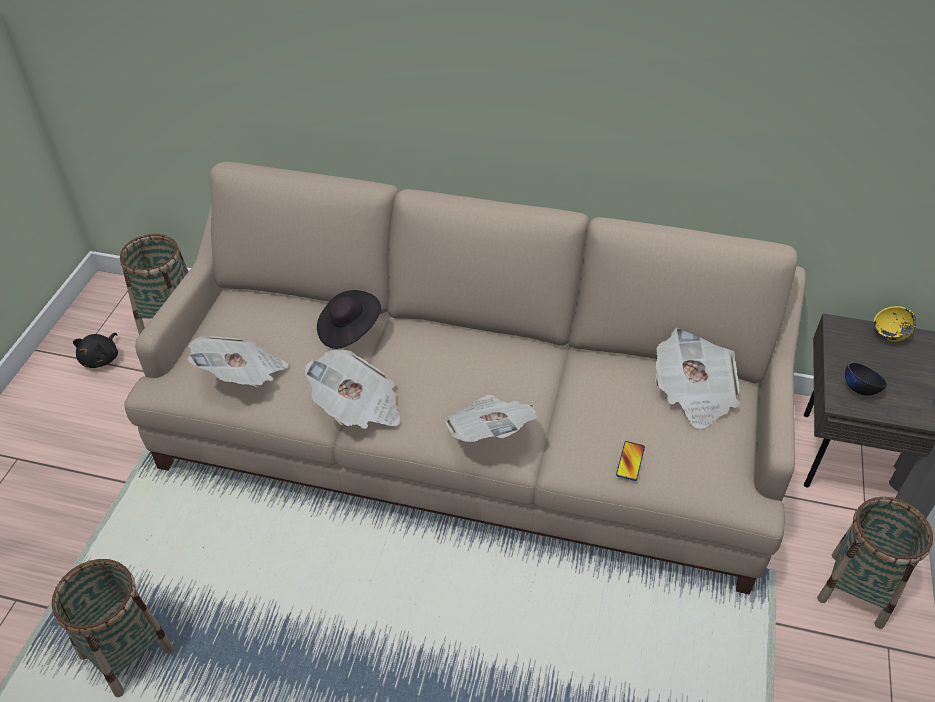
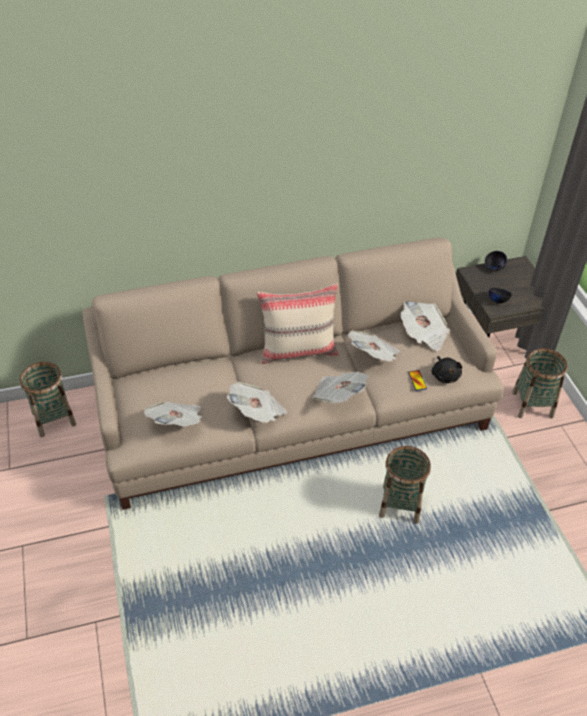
camera: 30 degrees left, 0 degrees up
basket [52,559,174,697] -> basket moved to [379,446,431,524]
black plush toy [73,333,118,368] -> black plush toy moved to [431,356,462,383]
black hat [317,290,381,349] -> none
yellow bowl [873,306,916,341] -> black bowl [485,251,507,271]
none -> beige pillow [257,284,339,364]
none -> newspaper [348,331,401,362]

